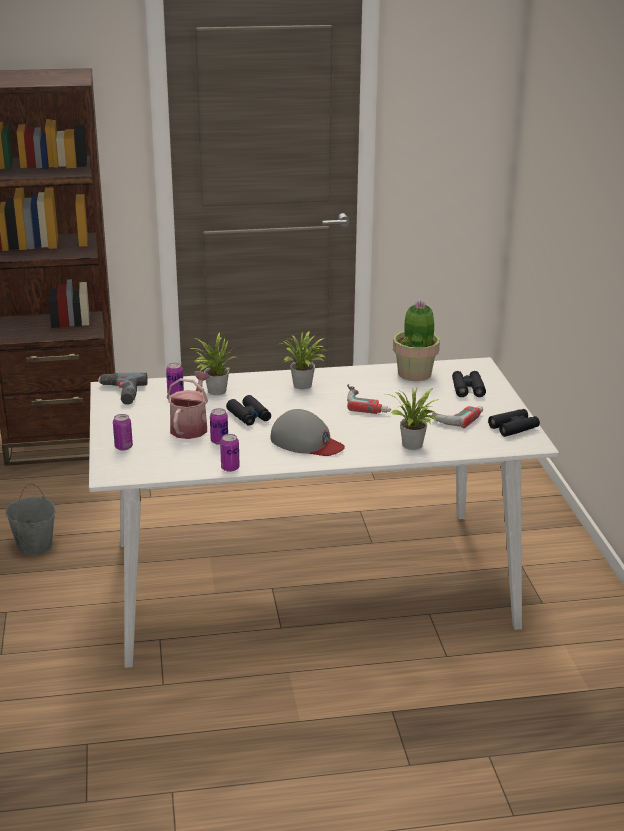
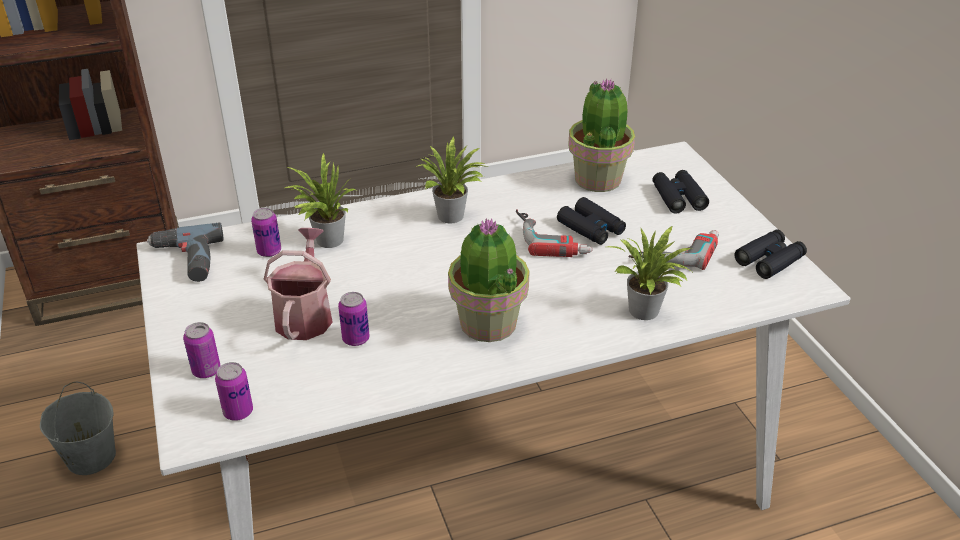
camera: 10 degrees left, 10 degrees up
can [220,434,240,472] -> can moved to [215,362,253,421]
black binoculars [226,395,271,426] -> black binoculars moved to [557,197,626,245]
grey cap [270,409,345,456] -> potted plant [448,218,530,342]

